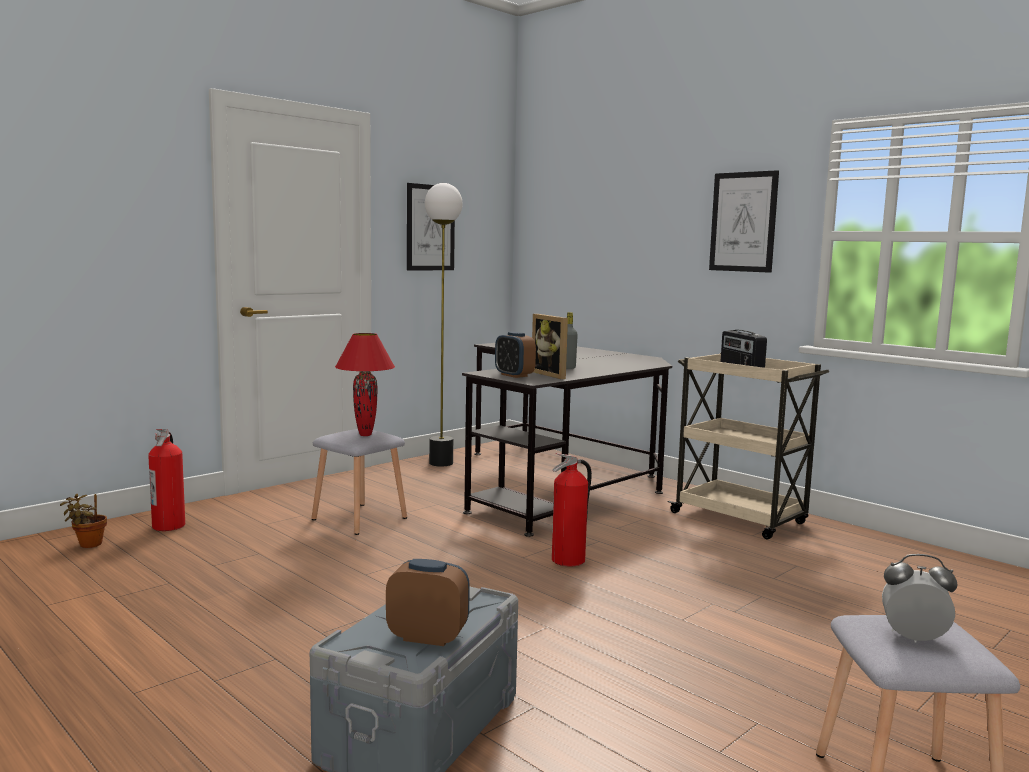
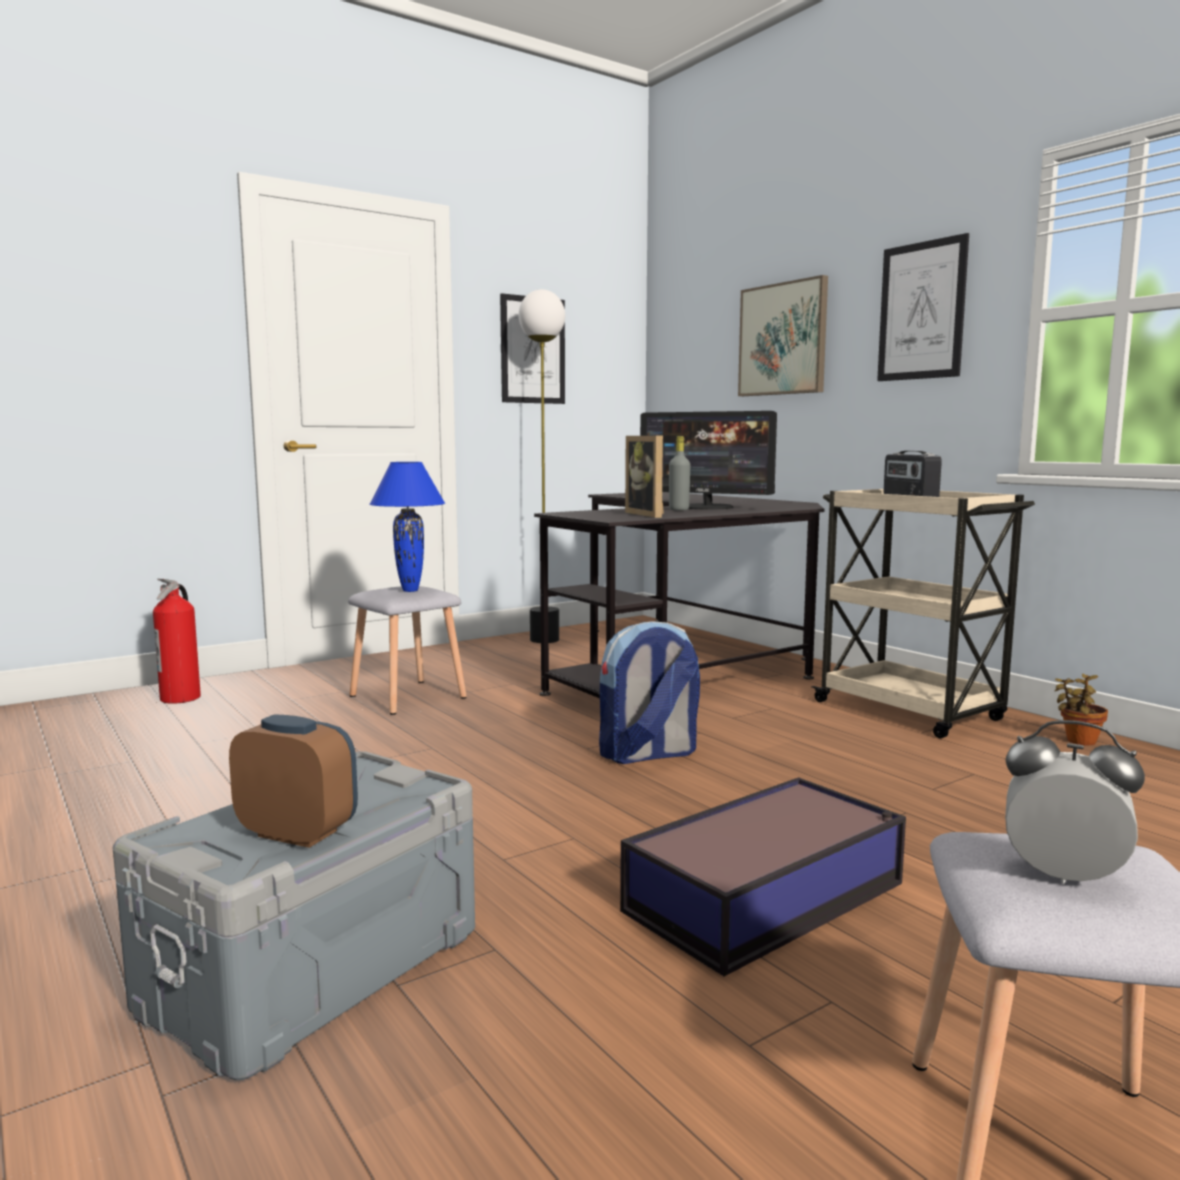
camera: 10 degrees right, 0 degrees up
potted plant [60,494,107,548] -> potted plant moved to [1055,674,1108,746]
red table lamp [335,333,395,436] -> blue table lamp [369,462,445,592]
alarm clock [495,332,536,378] -> none
fire extinguisher [552,453,592,566] -> backpack [599,621,700,764]
none -> storage box [620,777,906,976]
none -> monitor [640,411,777,509]
none -> picture [738,275,828,396]

